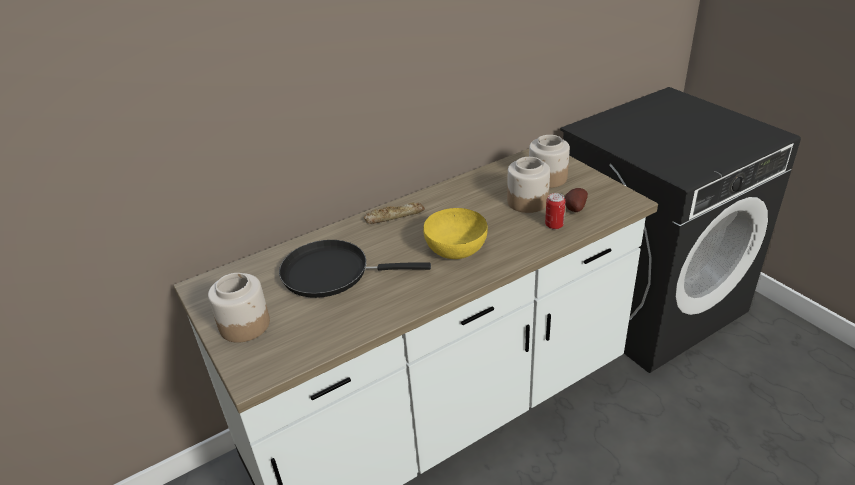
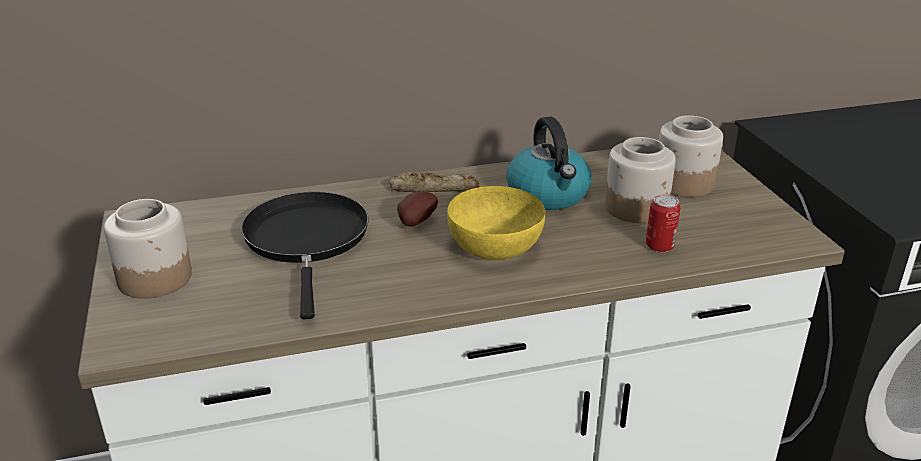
camera: 15 degrees right, 5 degrees down
black frying pan [279,240,431,298] -> black frying pan turned 60 degrees clockwise [241,192,369,319]
potato [565,188,588,212] -> potato moved to [397,191,438,227]
none -> kettle [506,116,591,210]

